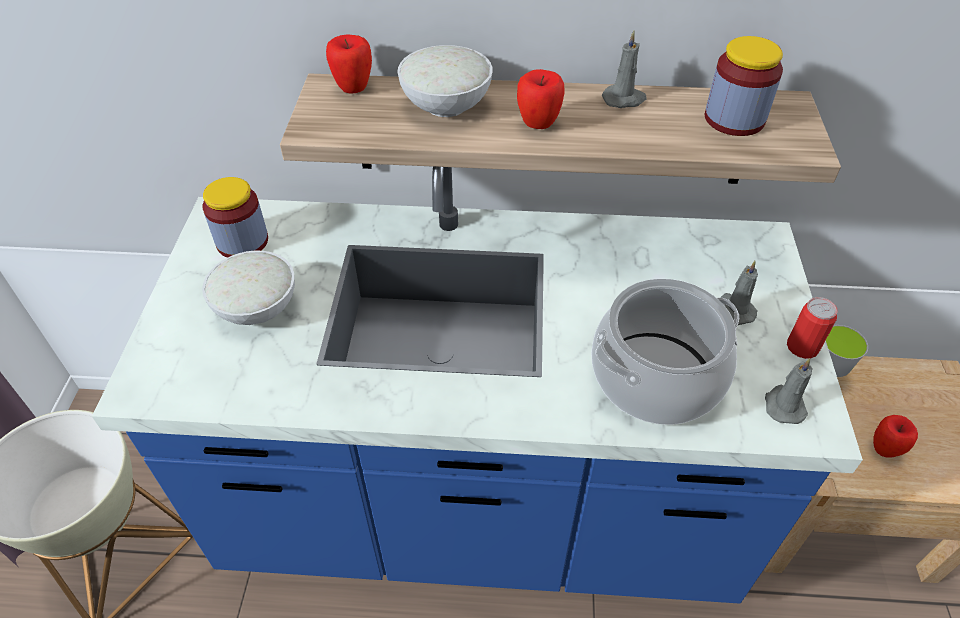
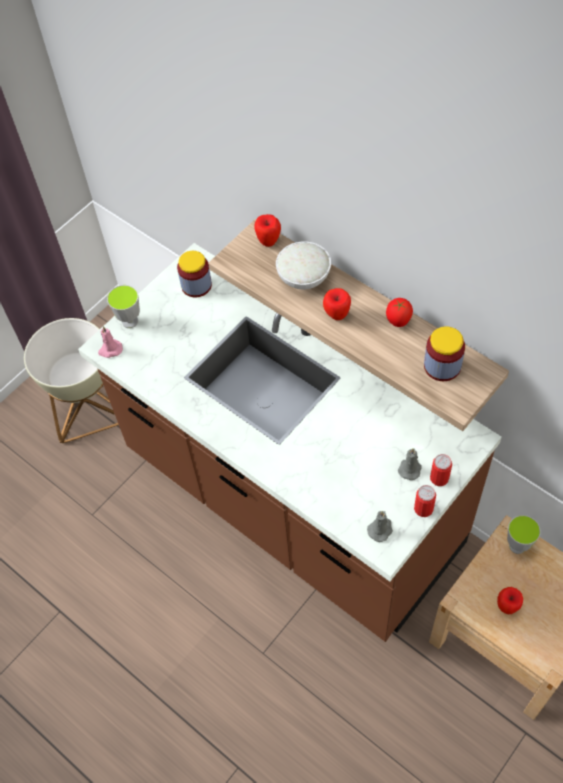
camera: 40 degrees right, 10 degrees up
blue counter [92,167,863,604] -> brown counter [78,243,502,642]
white bowl [202,250,295,325] -> none
cooking pot [591,279,739,425] -> none
grey candle [602,30,647,108] -> tomato [386,298,413,327]
none -> pink candle [98,326,123,358]
none -> cup [107,285,140,328]
none -> can [430,454,452,486]

